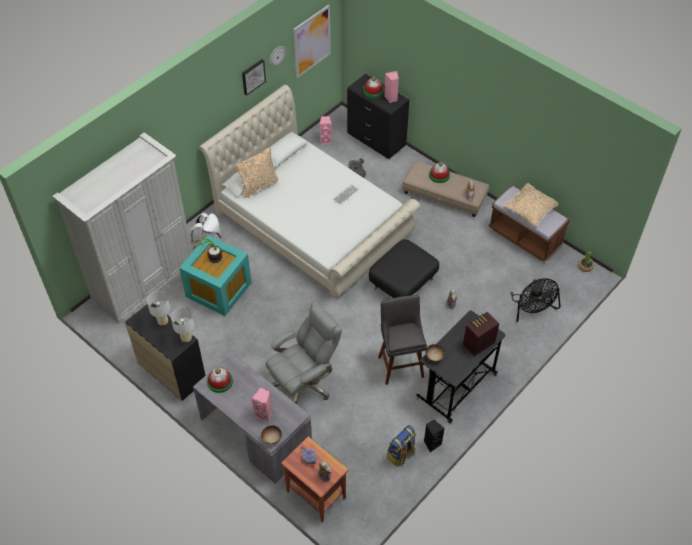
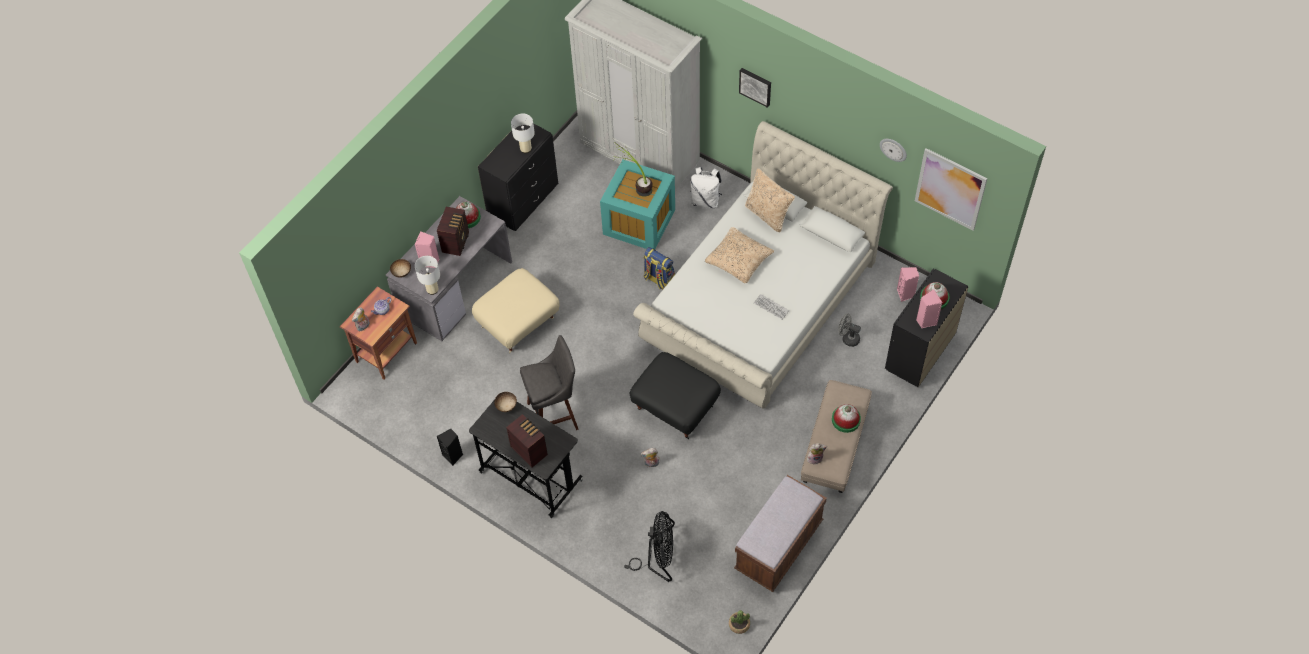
camera: 85 degrees right, 5 degrees up
white table lamp [171,308,194,343] -> white table lamp moved to [415,256,440,295]
picture [242,59,266,95] -> picture moved to [739,68,771,108]
grey office chair [265,301,342,404] -> beige ottoman [472,268,559,353]
backpack [387,425,416,467] -> backpack moved to [644,247,675,290]
beige pillow [503,183,558,227] -> beige pillow moved to [705,227,774,284]
black fan [511,278,561,322] -> black fan turned 150 degrees counterclockwise [623,511,675,582]
none -> radio [437,207,469,256]

